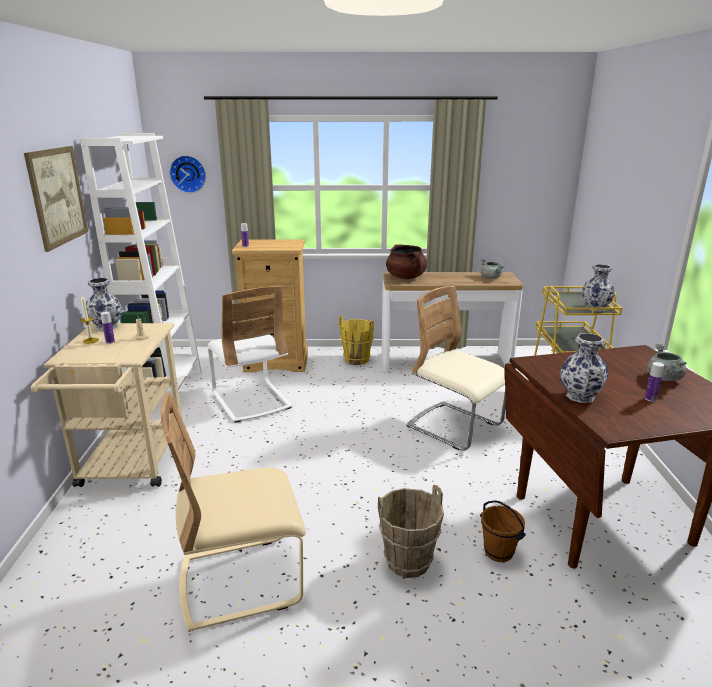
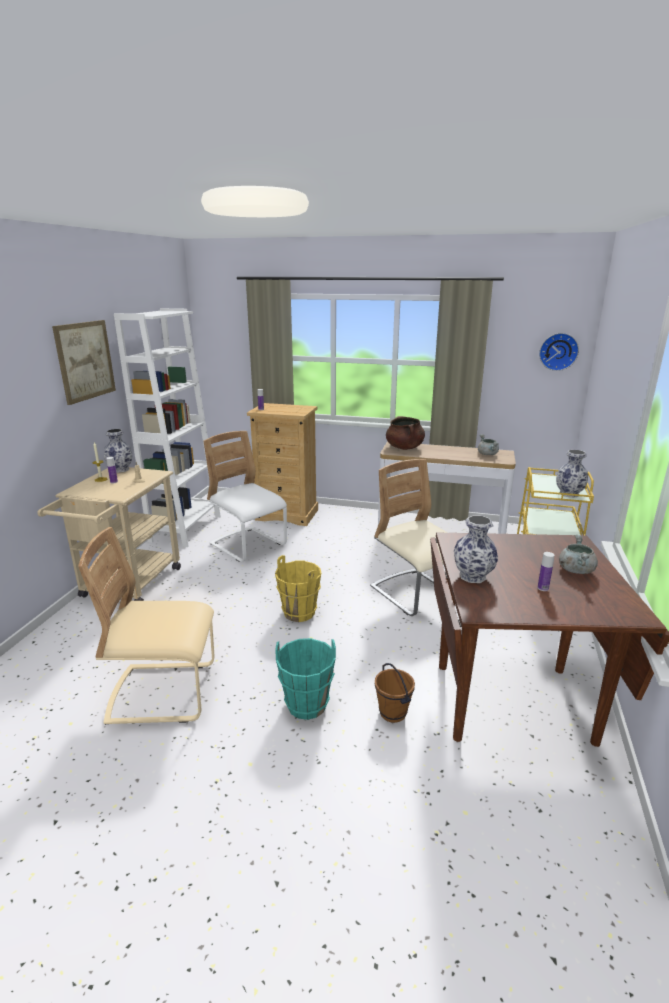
camera: 15 degrees right, 0 degrees up
wall clock [169,155,206,193] -> wall clock moved to [539,333,579,371]
white chair [207,286,292,423] -> white chair turned 150 degrees clockwise [203,431,287,562]
yellow bucket [339,315,375,365] -> yellow bucket moved to [275,555,321,622]
brown bucket [378,485,444,578] -> turquoise bucket [275,638,336,720]

